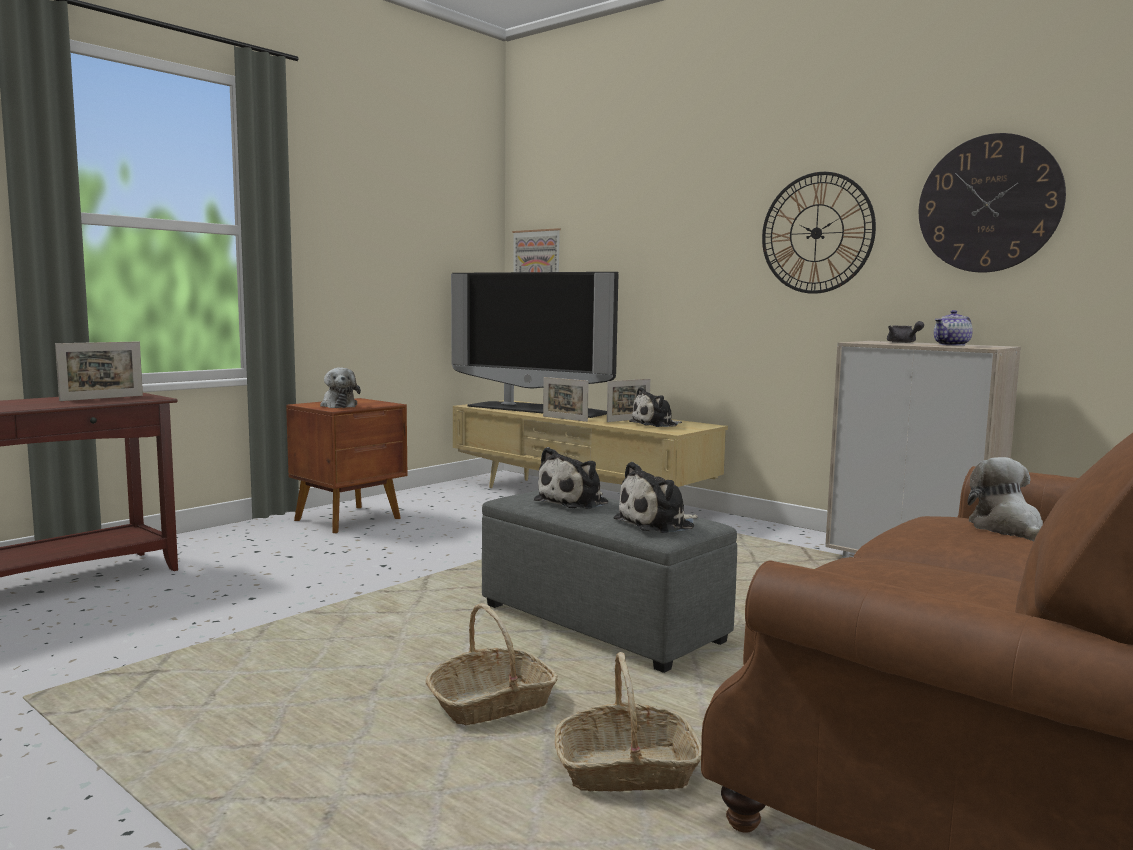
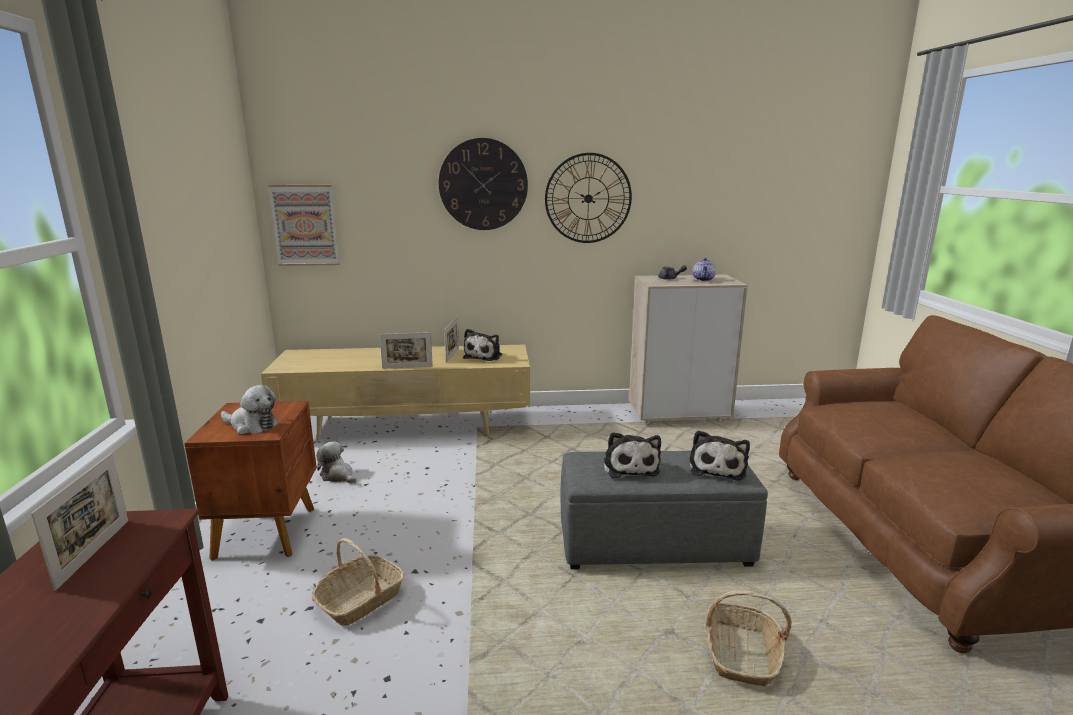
camera: 45 degrees left, 10 degrees up
television [451,272,618,418] -> none
basket [554,652,702,791] -> basket moved to [312,538,404,626]
wall clock [919,133,1066,273] -> wall clock moved to [439,138,528,230]
plush toy [967,457,1043,541] -> plush toy moved to [316,442,357,484]

